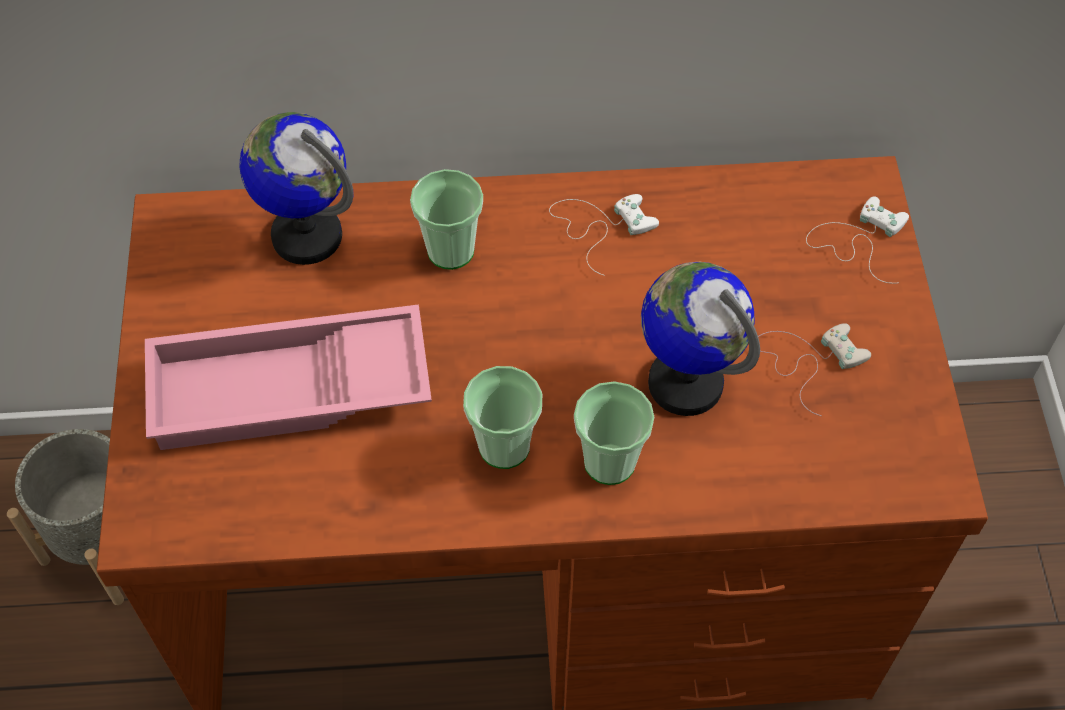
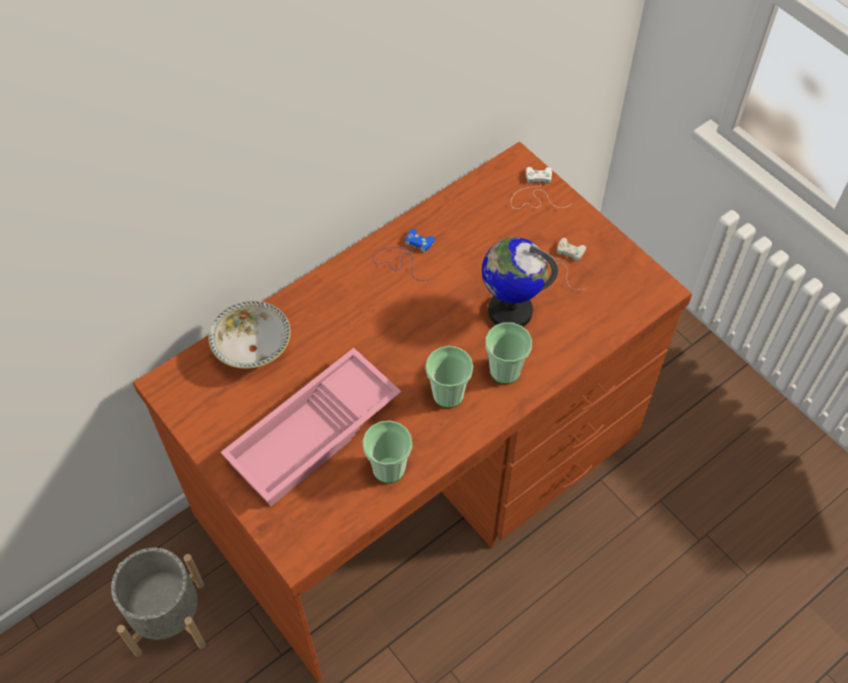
camera: 35 degrees left, 0 degrees up
globe [239,112,353,265] -> bowl [208,301,291,369]
cup [410,169,483,270] -> cup moved to [362,420,412,484]
white game controller [549,194,659,276] -> blue game controller [373,229,435,281]

